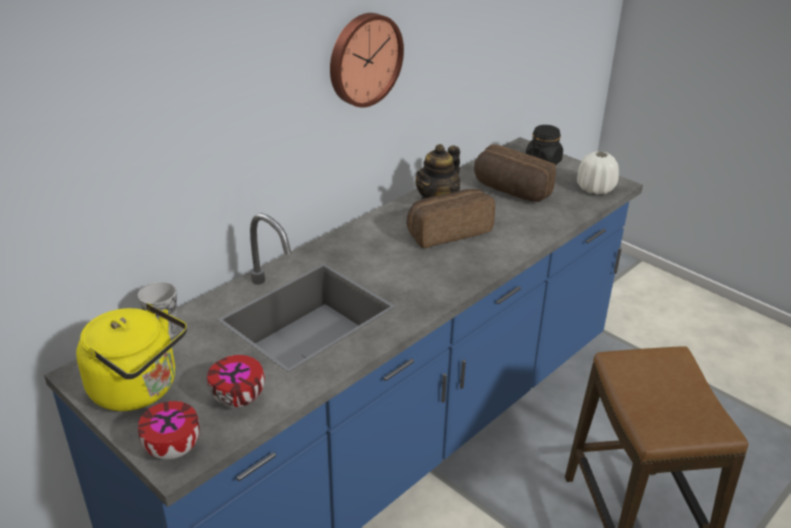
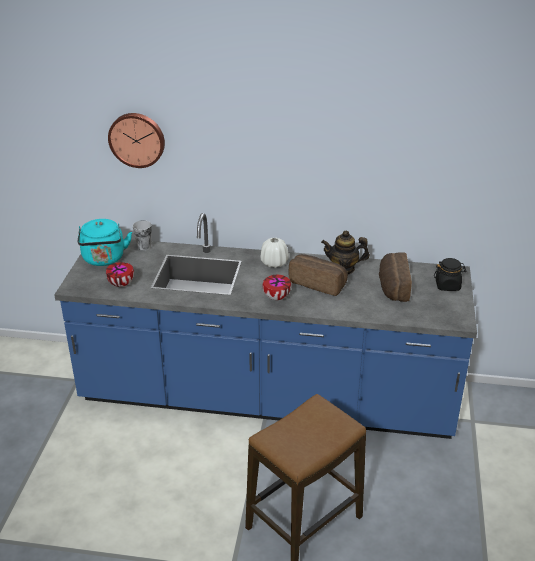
camera: 55 degrees right, 0 degrees up
yellow kettle [76,303,187,411] -> turquoise kettle [78,219,132,266]
bowl [138,401,200,459] -> bowl moved to [263,275,291,300]
wall clock [330,13,404,108] -> wall clock moved to [108,113,165,168]
white vase [577,151,619,195] -> white vase moved to [261,238,289,268]

